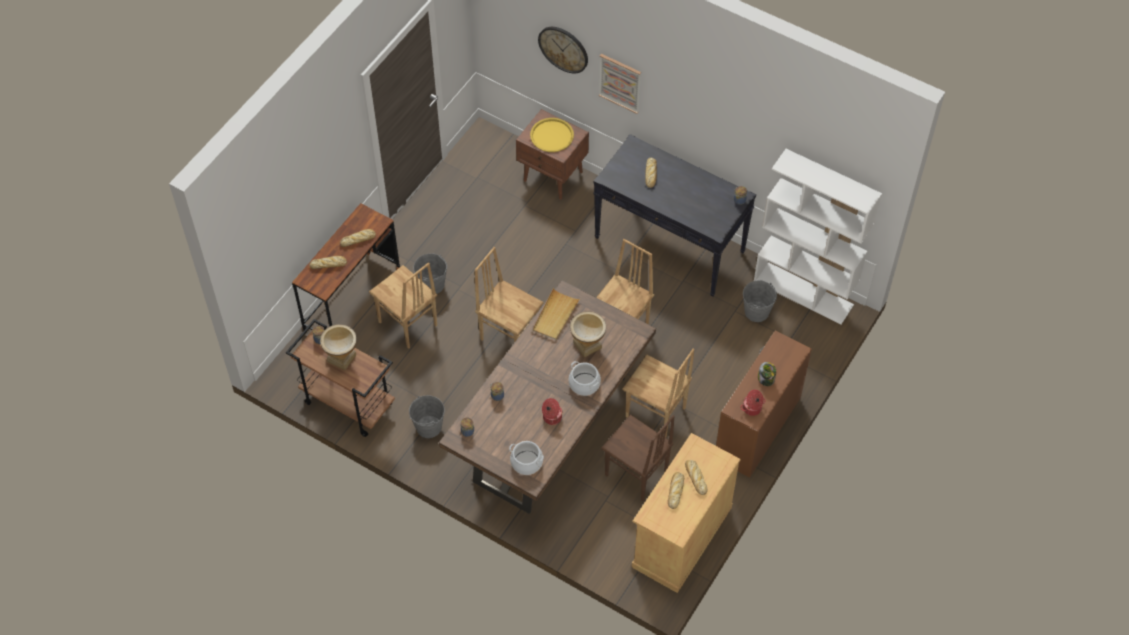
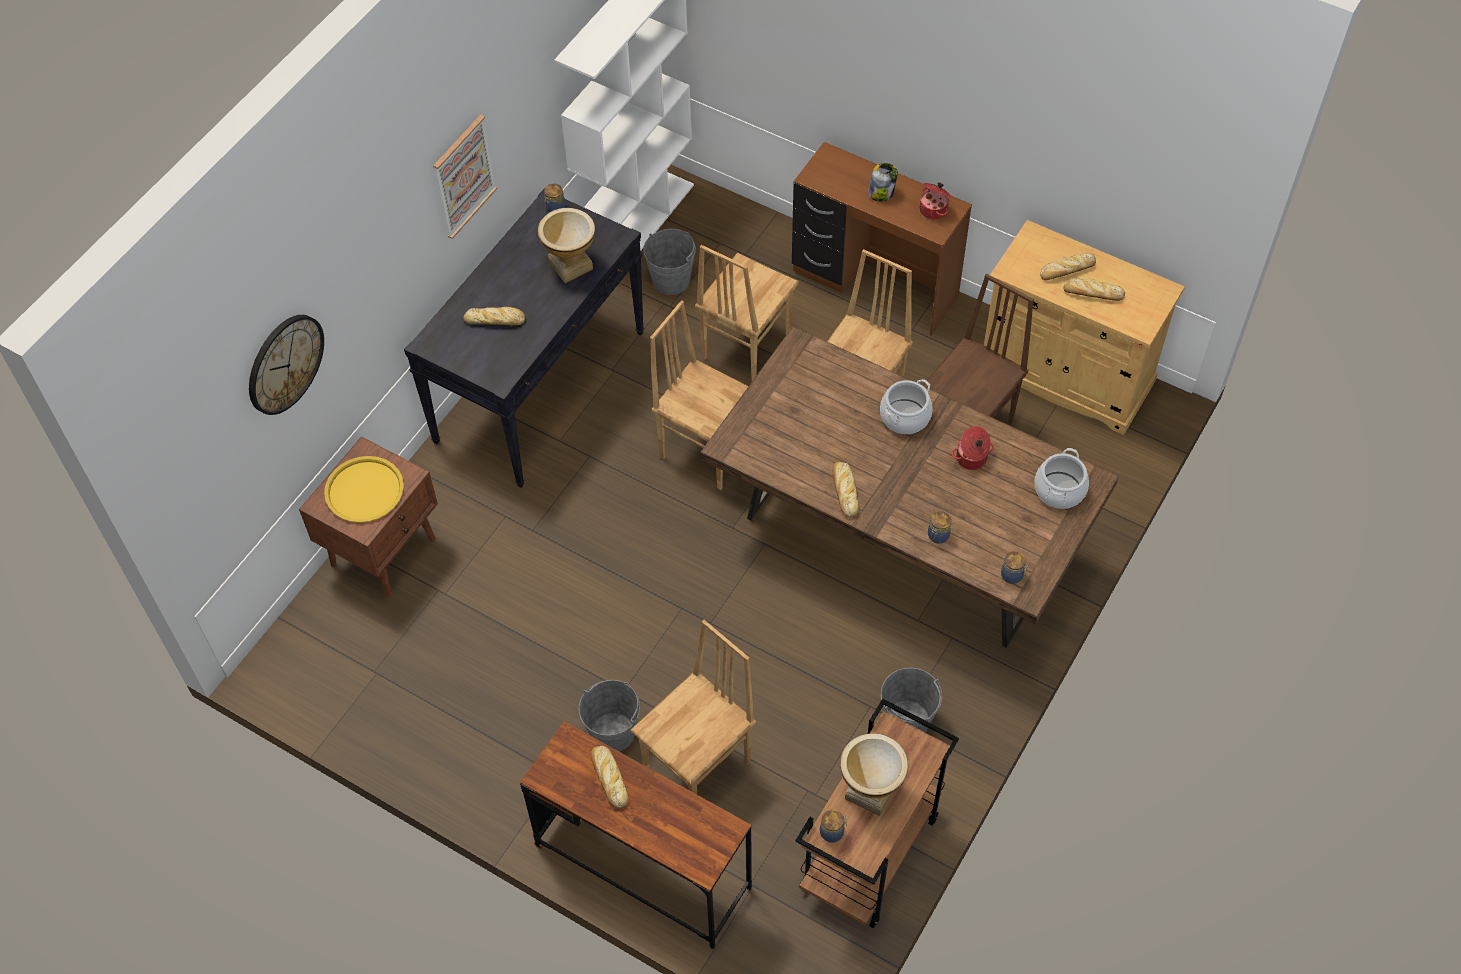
camera: 90 degrees left, 0 degrees up
bread [309,256,347,269] -> bread moved to [832,462,859,517]
brown chair [475,247,543,343] -> brown chair moved to [695,245,799,381]
beige tray [533,288,581,340] -> none
vase [570,311,606,357] -> vase moved to [538,208,595,283]
picture [599,54,641,114] -> picture moved to [433,115,497,239]

